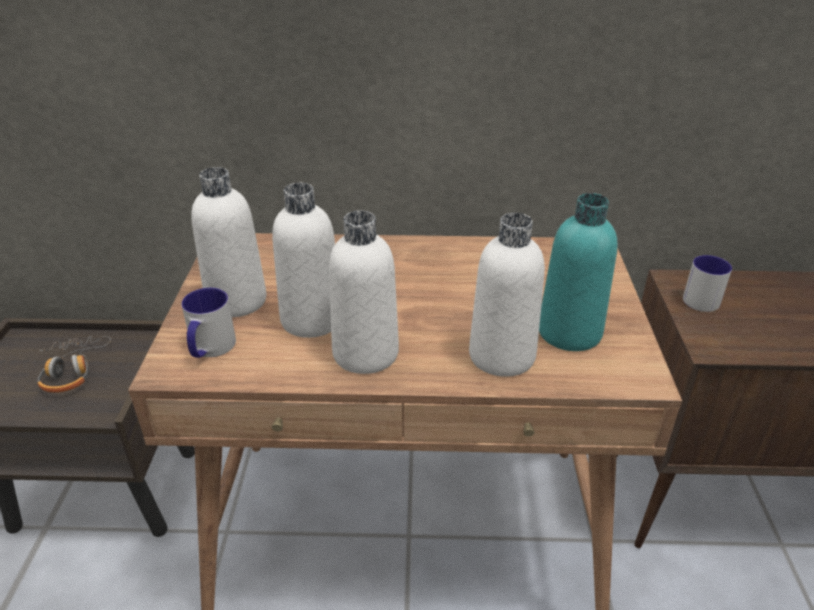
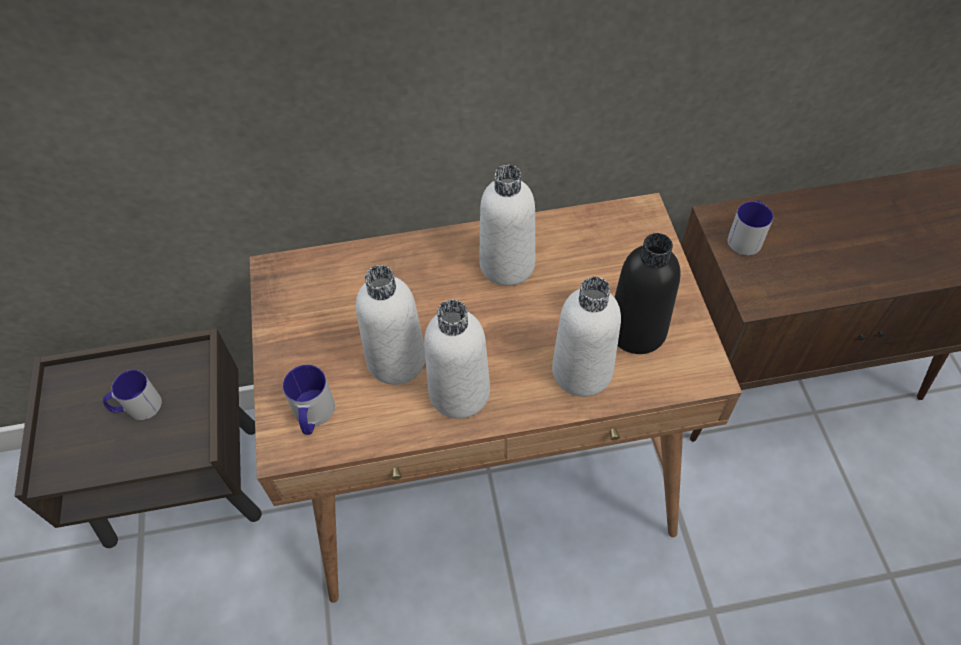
camera: 10 degrees left, 20 degrees up
headphones [37,336,111,393] -> mug [103,370,162,420]
white bottle [191,167,266,317] -> white bottle moved to [479,165,535,286]
turquoise bottle [539,193,618,351] -> black bottle [614,233,681,354]

